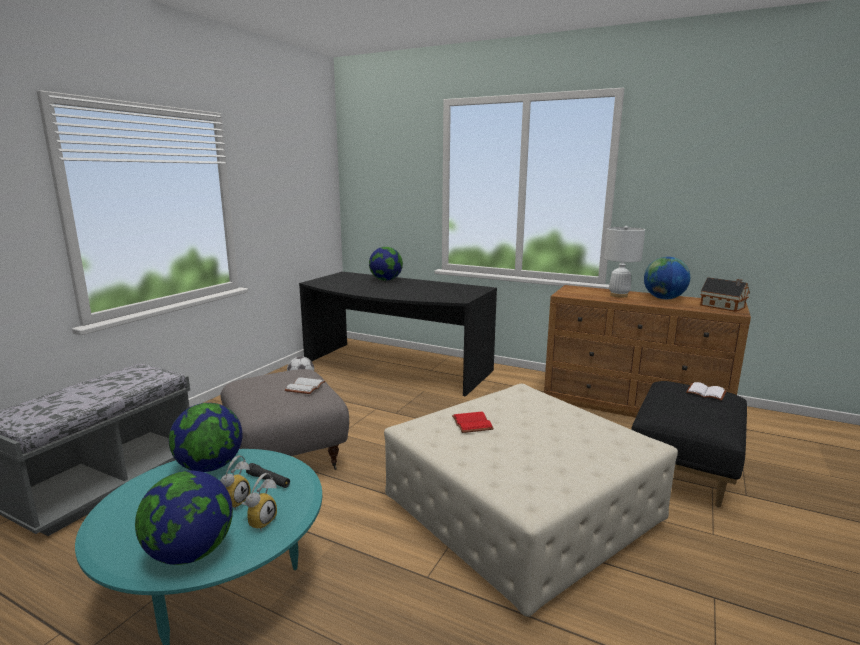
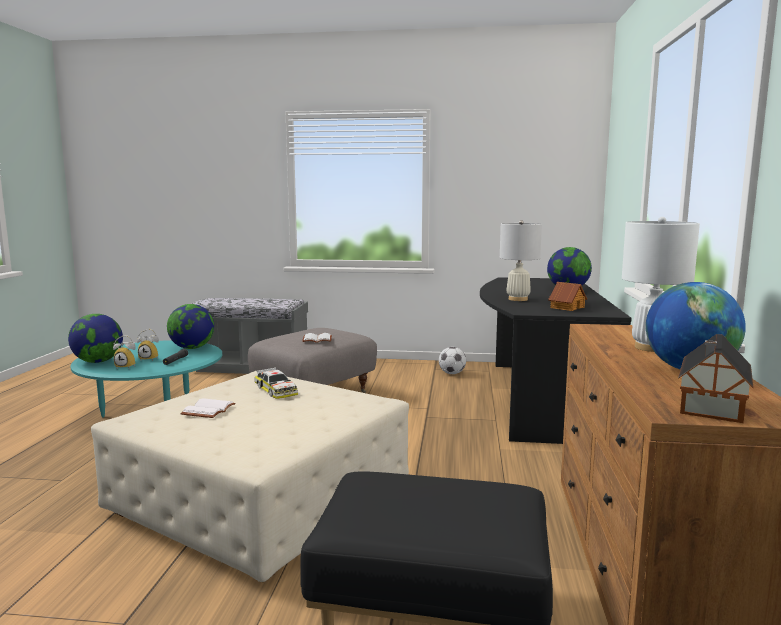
camera: 70 degrees right, 5 degrees down
red book [452,412,494,433] -> toy car [255,368,298,399]
white book [686,382,726,401] -> white book moved to [180,398,235,418]
none -> white table lamp [500,220,542,301]
none -> toy house [548,282,587,311]

